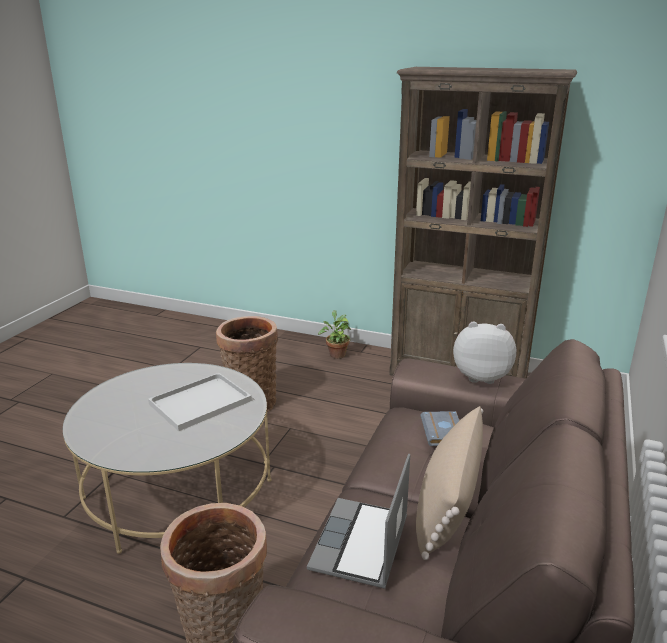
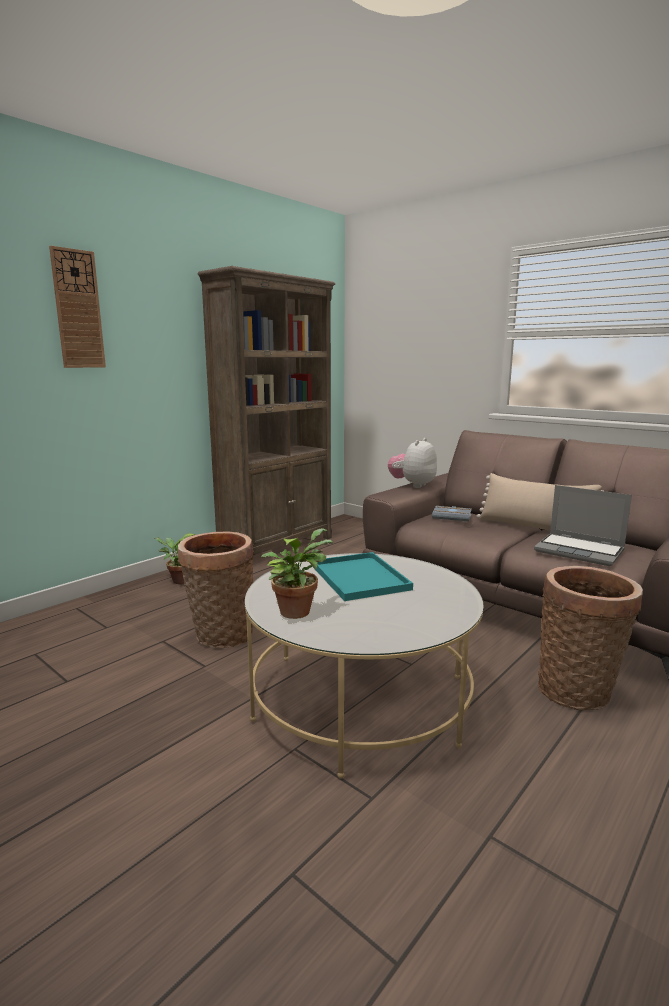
camera: 70 degrees left, 10 degrees down
white tray [148,373,252,431] -> turquoise tray [312,552,413,601]
none -> wall clock [49,246,106,368]
none -> potted plant [261,528,333,619]

